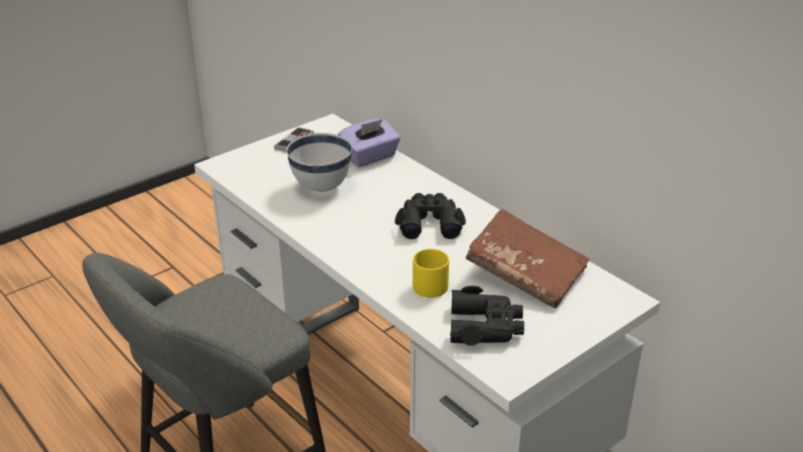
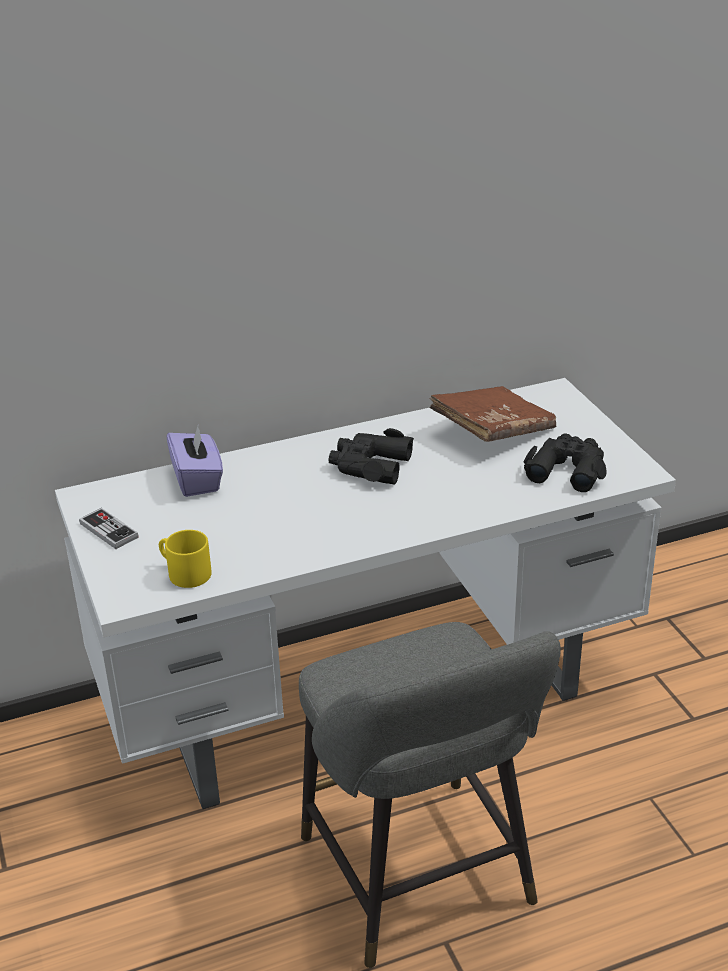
camera: 70 degrees left, 0 degrees up
white bowl [286,133,352,192] -> none
yellow mug [413,249,449,298] -> yellow mug moved to [159,530,212,588]

